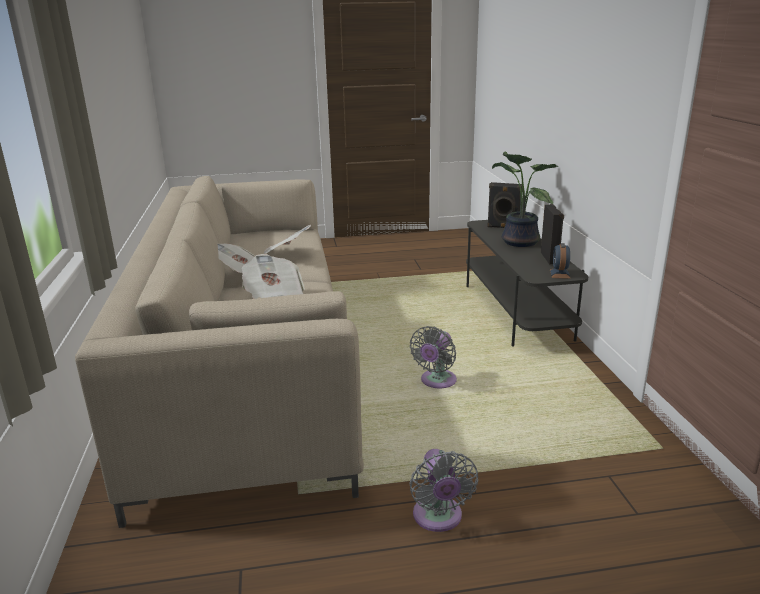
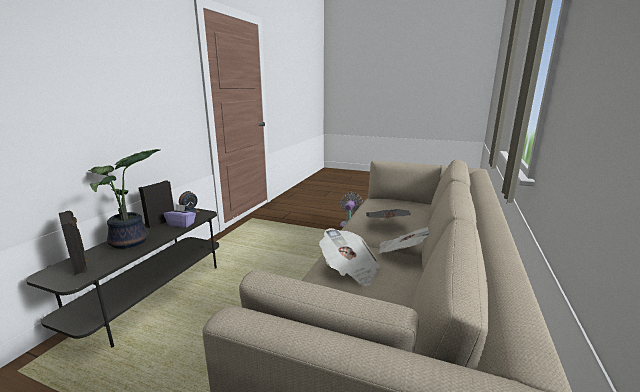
camera: 150 degrees left, 5 degrees down
grey fan [410,326,457,388] -> none
none -> purple tissue box [164,204,196,228]

